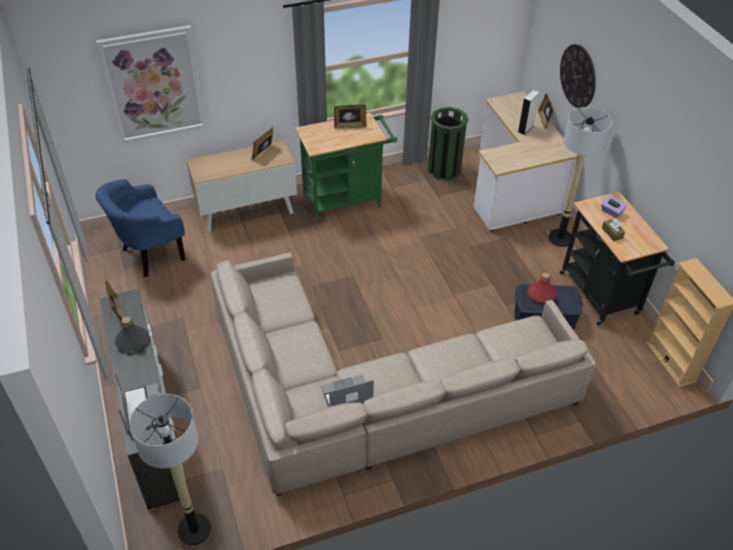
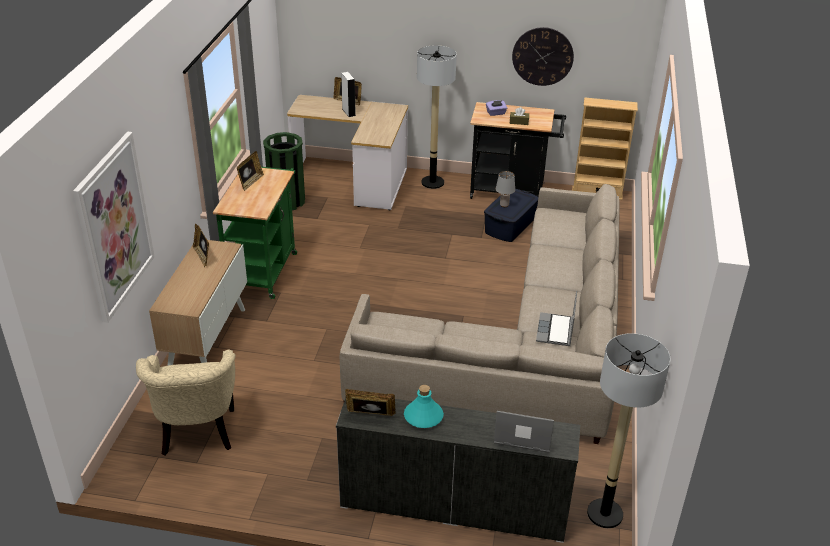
camera: 60 degrees left, 10 degrees down
blue armchair [96,179,185,277] -> beige armchair [136,349,236,456]
grey bottle [115,316,149,352] -> turquoise bottle [404,385,444,428]
red bottle [528,272,556,303] -> grey table lamp [496,171,515,207]
wall clock [560,44,596,108] -> wall clock moved to [512,27,574,86]

